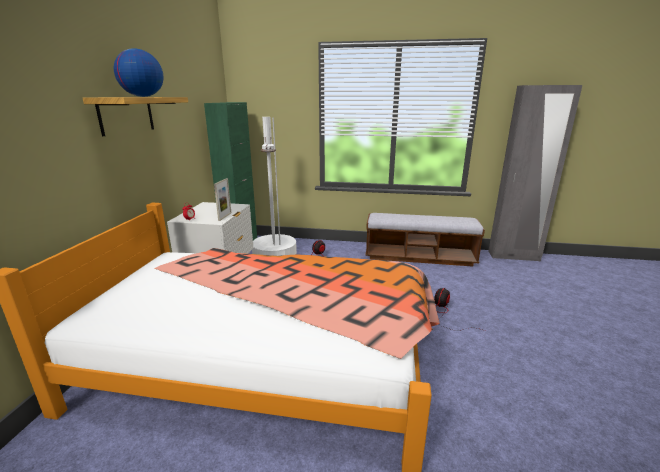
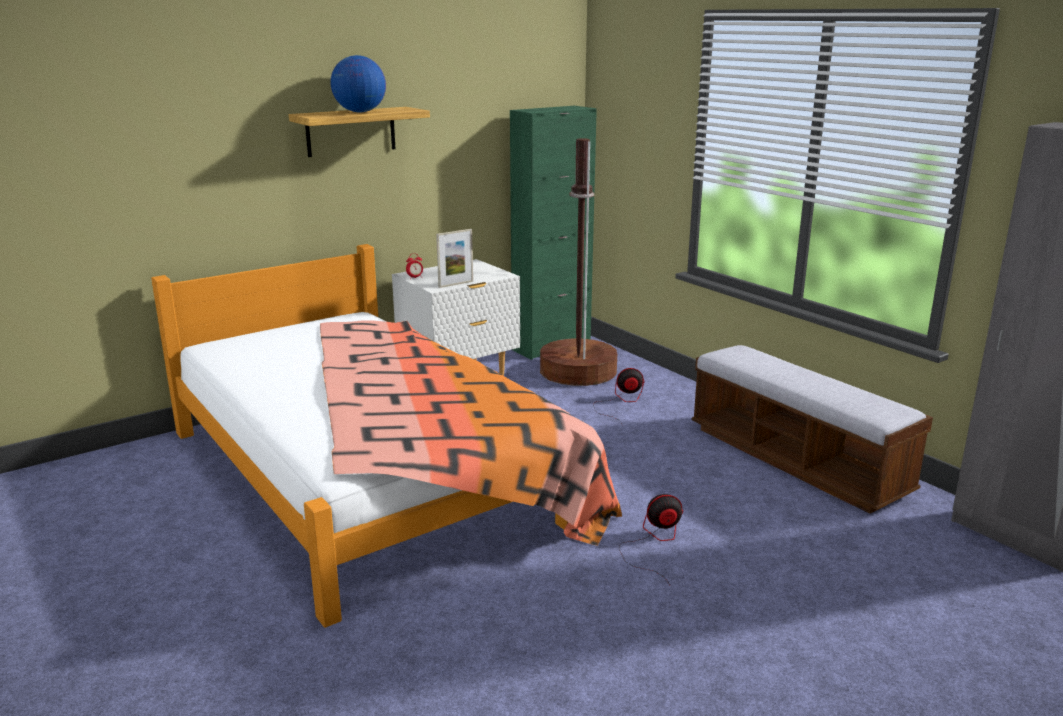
camera: 45 degrees right, 0 degrees up
white floor lamp [252,117,297,256] -> brown floor lamp [540,138,617,386]

